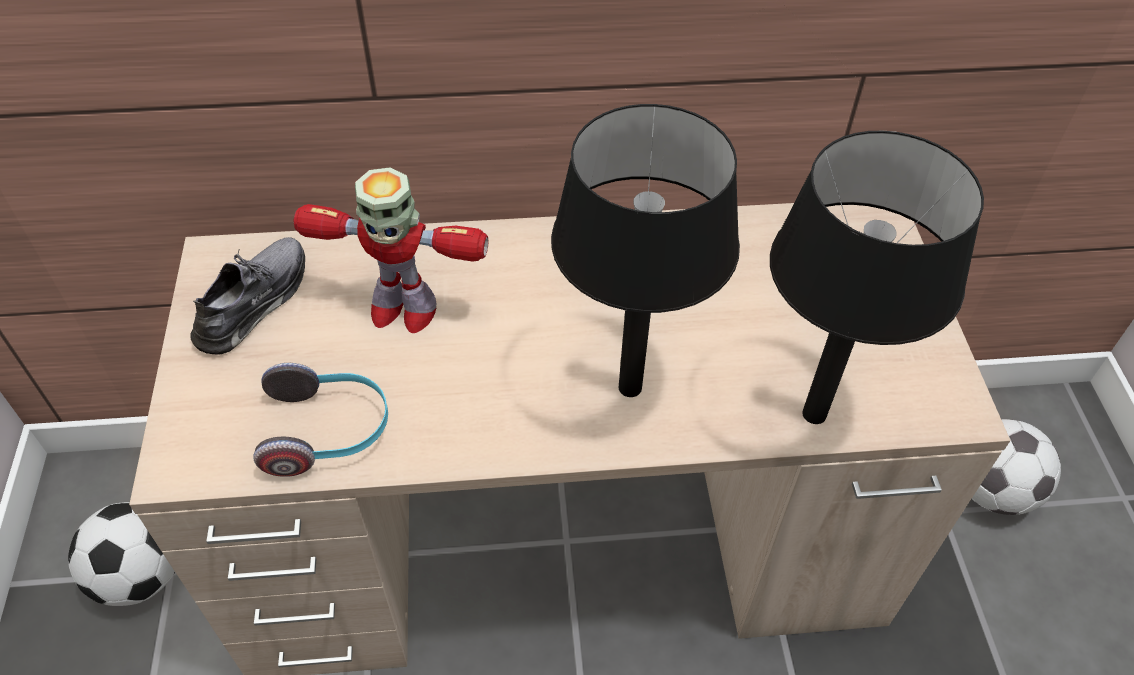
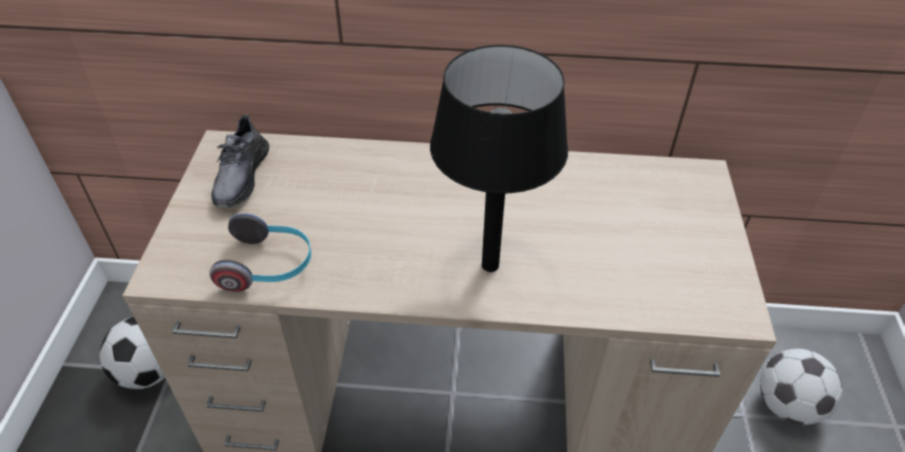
camera: 10 degrees right, 5 degrees down
grey shoe [190,237,305,355] -> grey shoe turned 150 degrees clockwise [211,114,269,208]
toy robot [293,167,489,333] -> none
black table lamp [770,130,984,424] -> none

